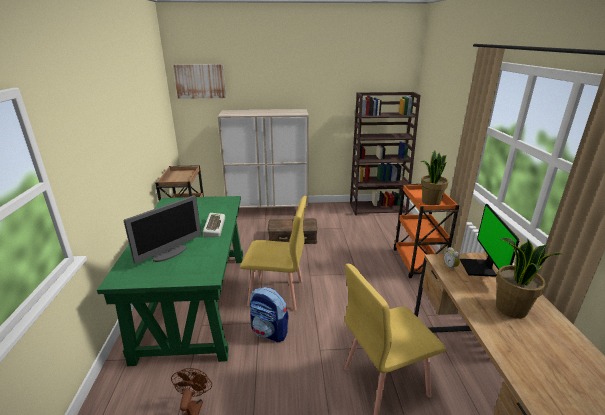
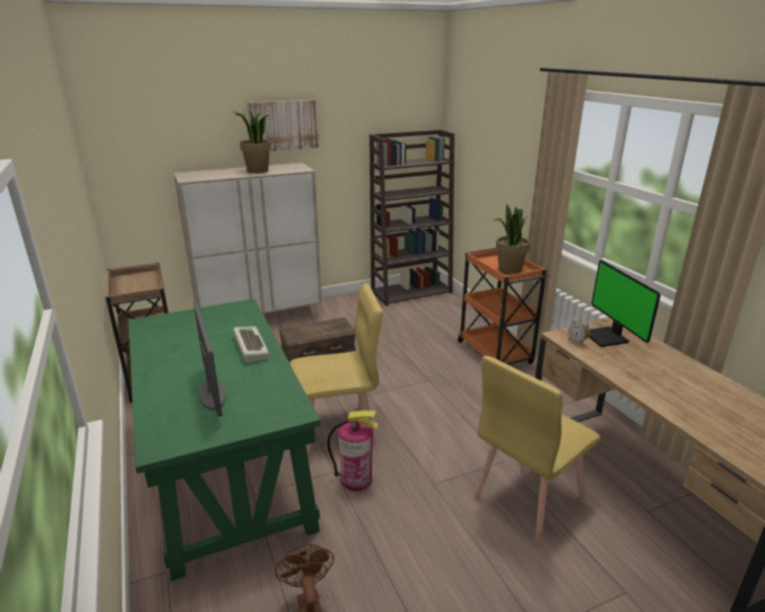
camera: 20 degrees left, 0 degrees up
monitor [123,195,201,264] -> monitor turned 45 degrees counterclockwise [193,302,226,417]
picture [173,64,226,99] -> picture moved to [247,100,320,151]
backpack [250,287,289,343] -> fire extinguisher [327,410,378,491]
potted plant [496,238,562,319] -> potted plant moved to [234,109,271,173]

